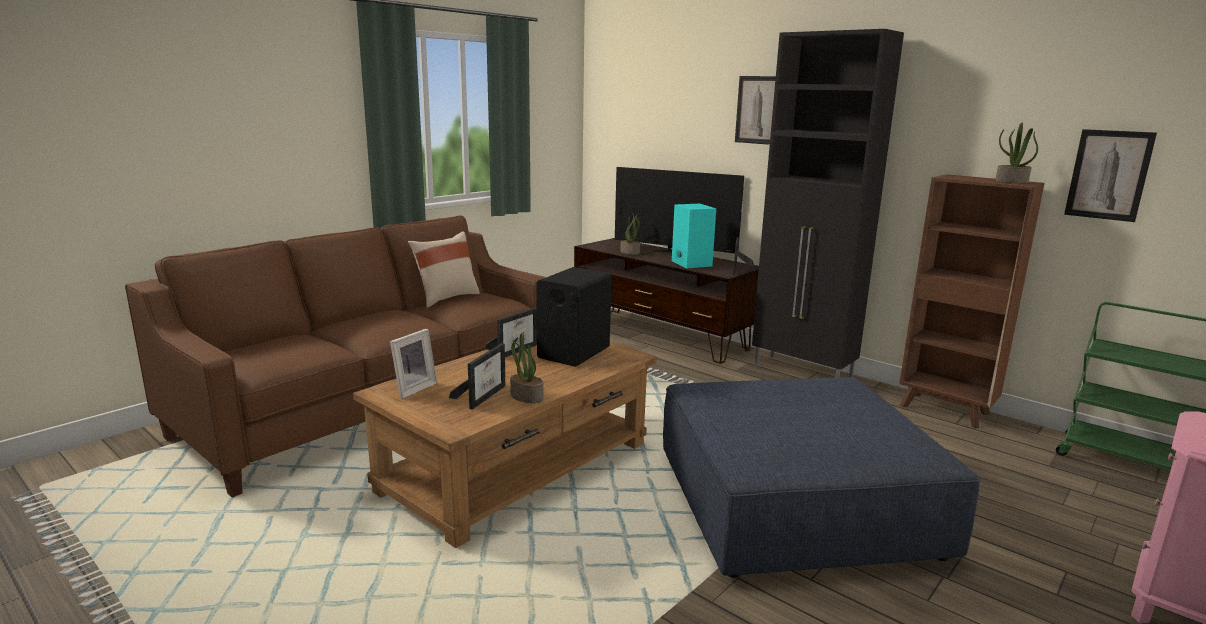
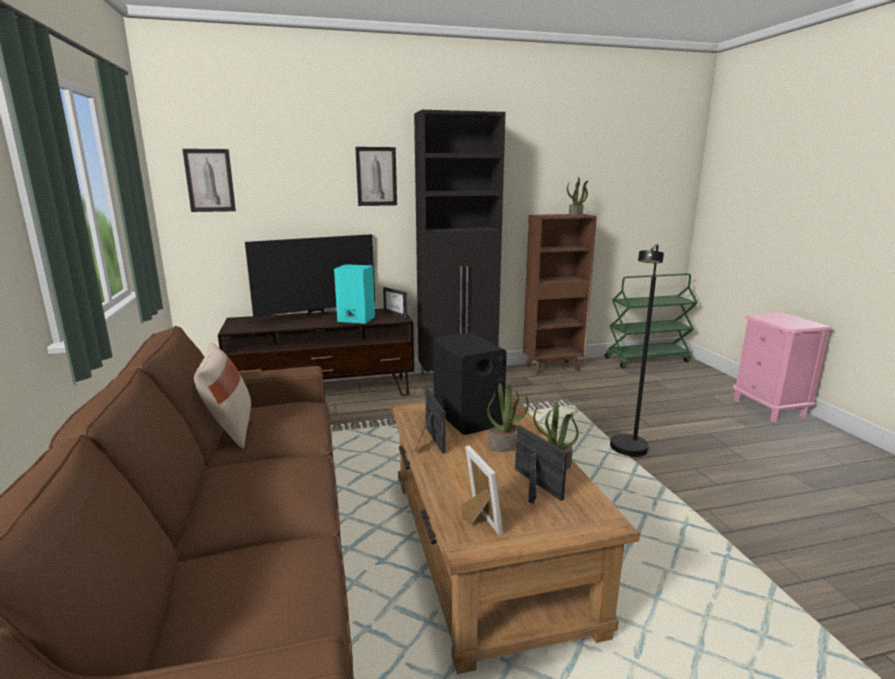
camera: 55 degrees left, 0 degrees up
potted plant [620,212,640,255] -> potted plant moved to [487,383,529,452]
blue ottoman [663,377,981,578] -> black floor lamp [610,244,664,457]
picture [1064,129,1157,222] -> picture moved to [182,149,236,212]

